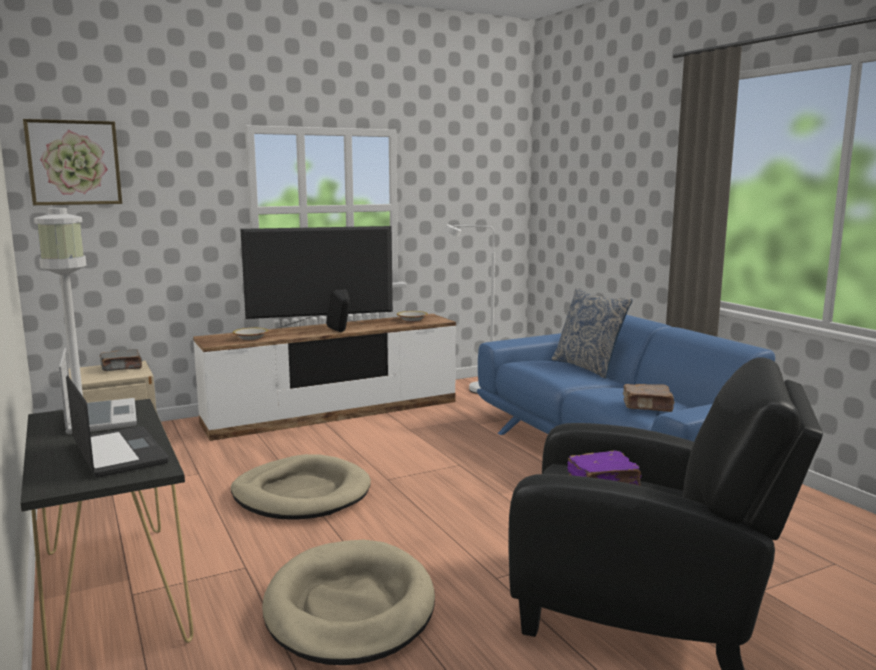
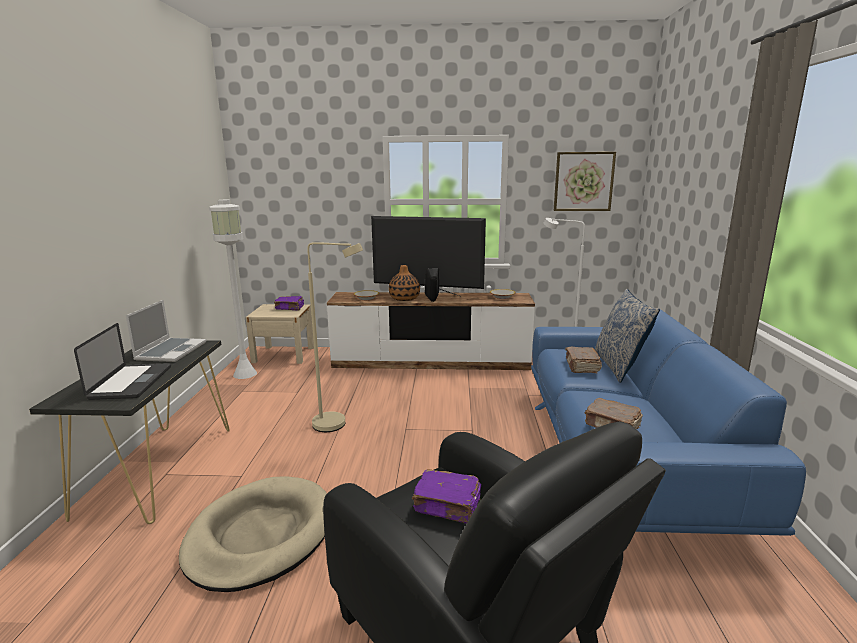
camera: 30 degrees right, 5 degrees up
picture [23,119,122,205] -> picture moved to [554,152,616,211]
grey book [100,349,142,371] -> purple book [274,296,304,310]
beige dog bed [231,454,371,520] -> beige floor lamp [307,242,363,432]
none -> vase [389,265,420,301]
none -> brown book [565,347,602,373]

